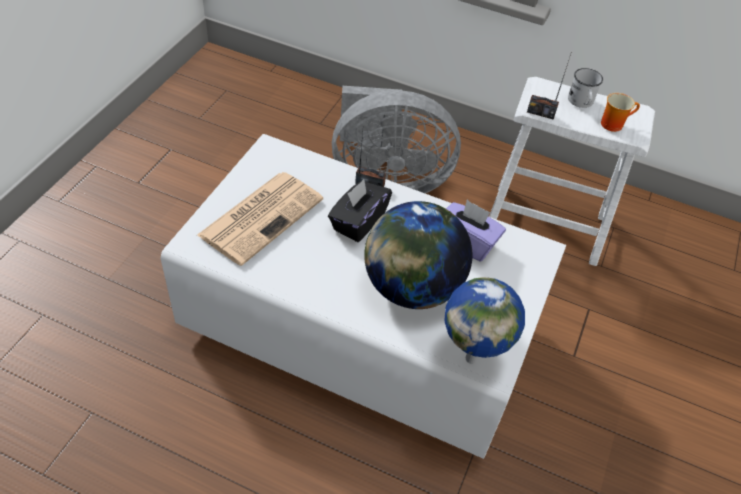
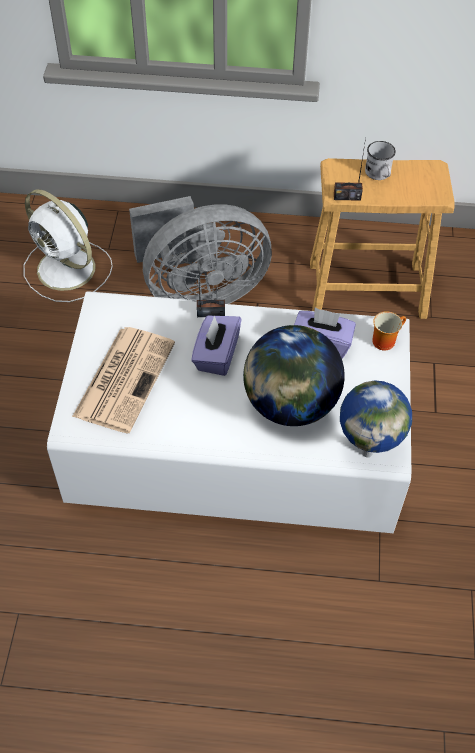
camera: 15 degrees left, 5 degrees up
black tissue box [328,179,392,242] -> purple tissue box [191,315,241,376]
white stool [489,77,655,266] -> brown stool [310,158,455,319]
mug [601,93,640,132] -> mug moved to [372,311,406,351]
none -> white fan [24,189,113,302]

